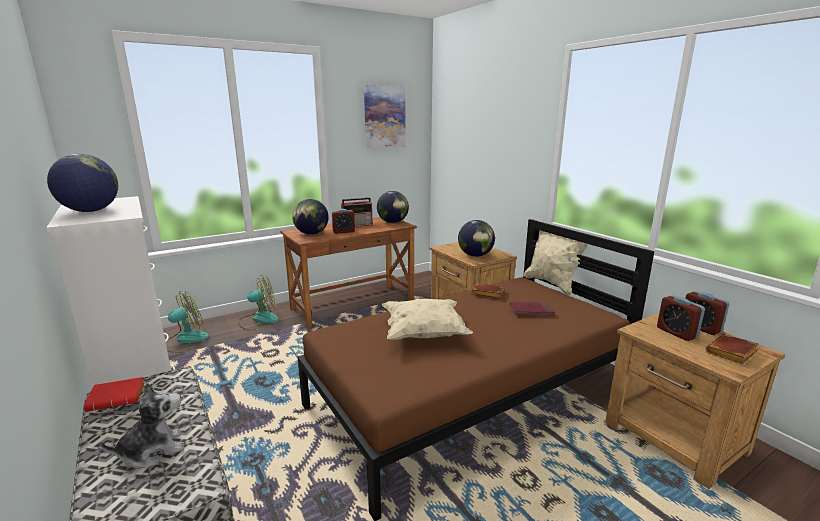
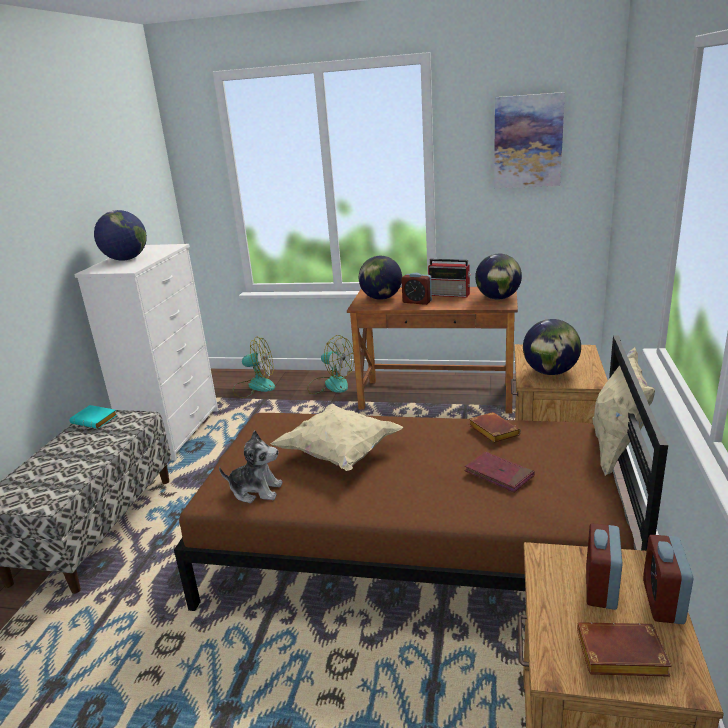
camera: 45 degrees right, 5 degrees up
red book [84,377,144,412] -> turquoise book [70,405,117,429]
plush toy [100,382,184,468] -> plush toy moved to [219,430,283,503]

